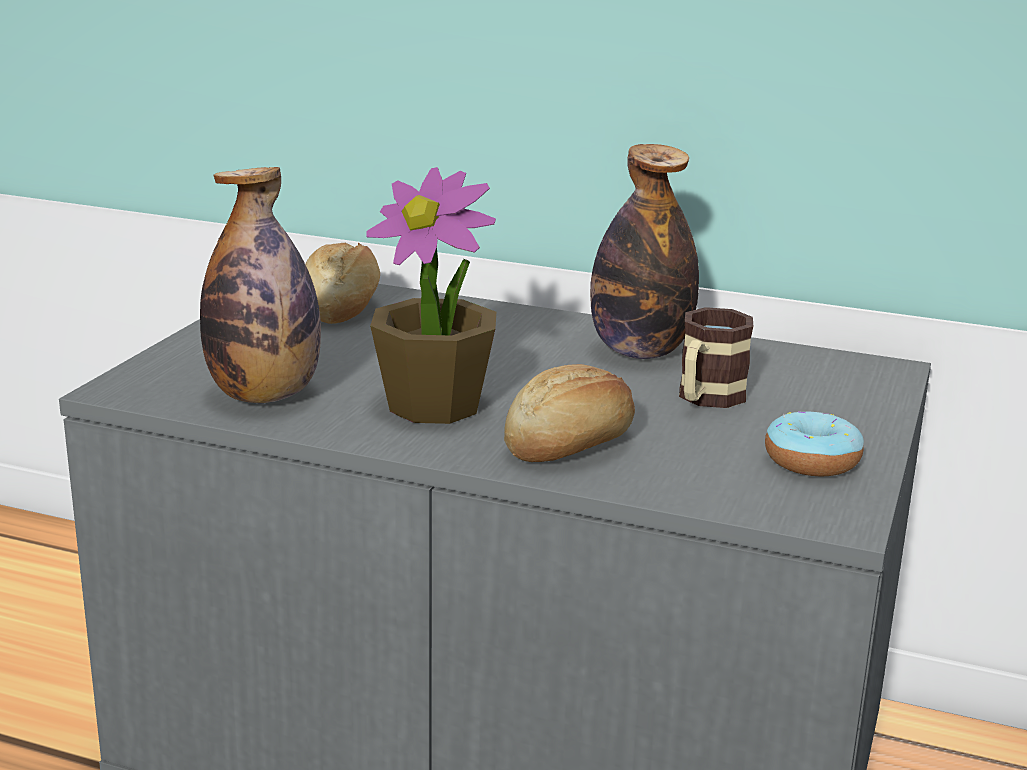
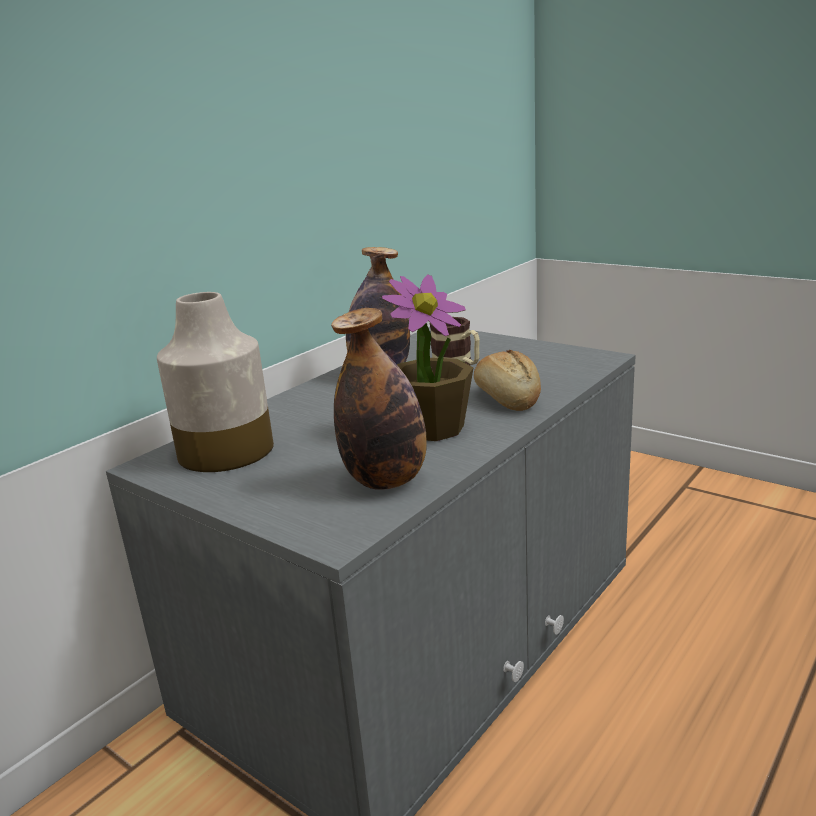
camera: 70 degrees left, 0 degrees up
bread [305,243,380,324] -> beige vase [157,292,274,472]
donut [765,411,864,476] -> none

